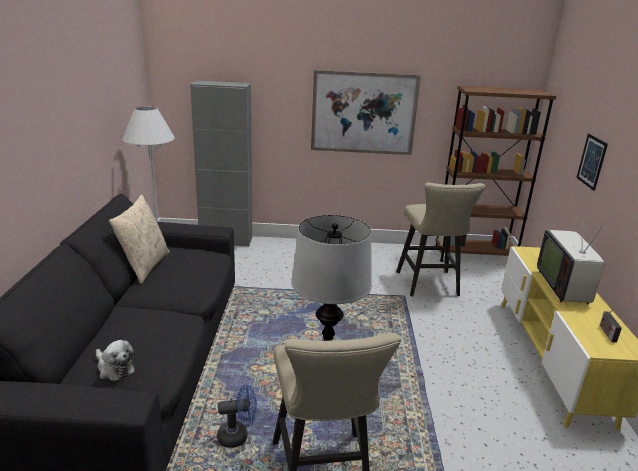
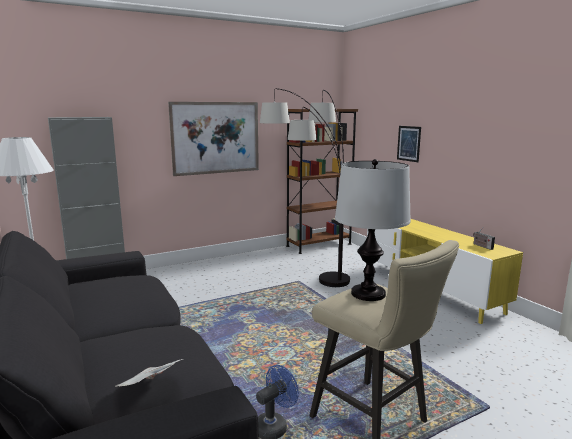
camera: 30 degrees left, 10 degrees down
plush toy [96,340,135,381] -> newspaper [115,359,183,387]
beige pillow [109,195,170,284] -> none
beige stool [396,183,486,296] -> floor lamp [260,88,350,287]
television [537,211,605,305] -> none

